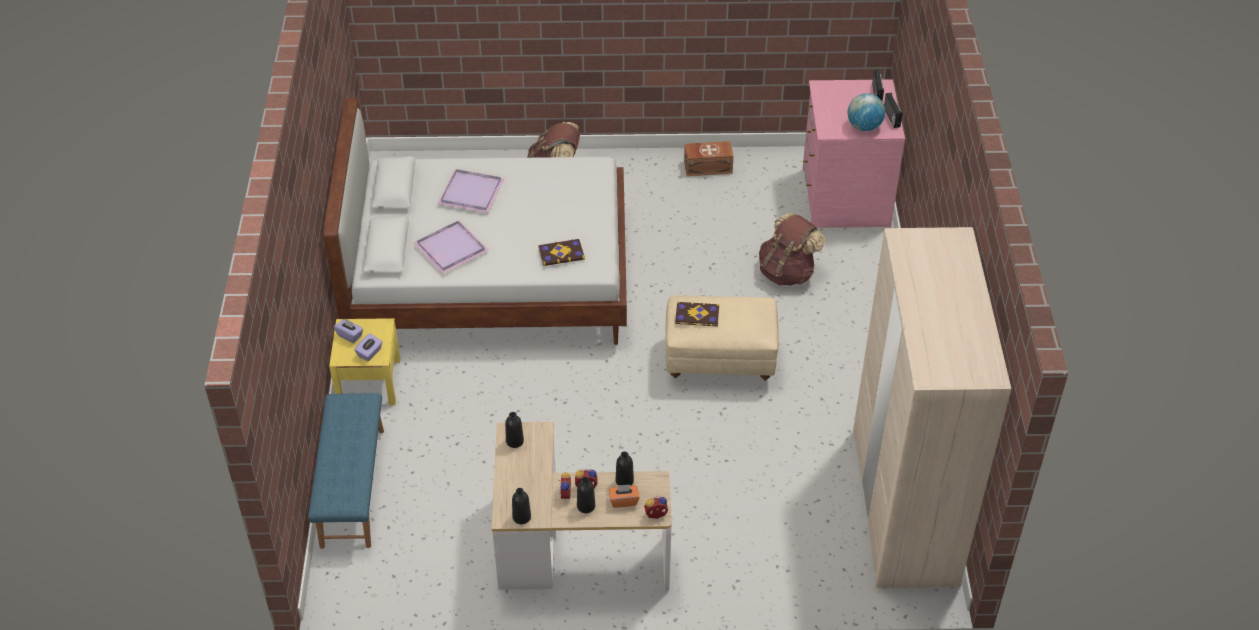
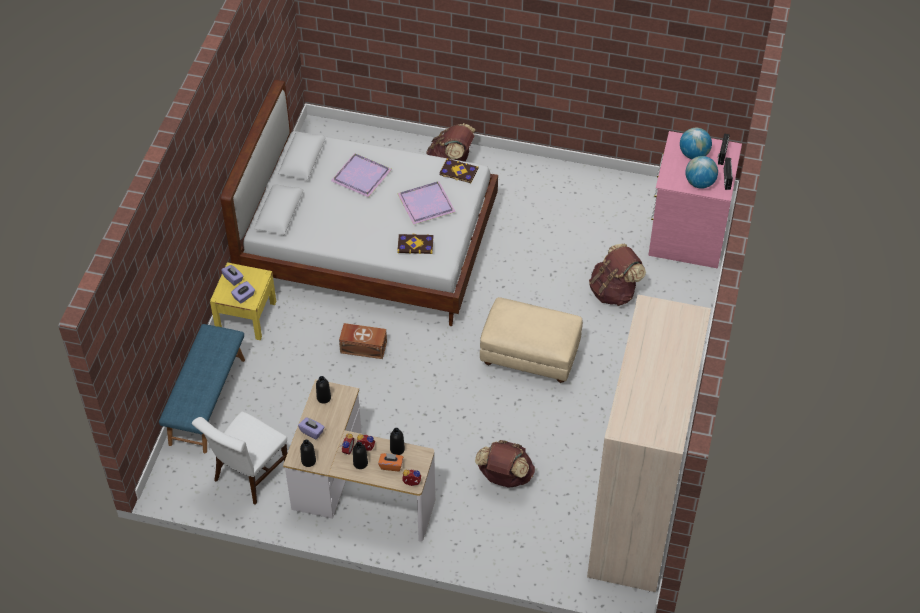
camera: 15 degrees right, 5 degrees up
purple tray [413,221,489,274] -> purple tray moved to [397,181,456,225]
book [675,301,719,327] -> book moved to [440,158,478,183]
brown storage box [684,141,734,176] -> brown storage box moved to [339,323,387,359]
none -> white chair [192,412,288,505]
none -> purple tissue box [298,417,325,439]
none -> brown backpack [475,440,535,488]
none -> globe [680,128,712,159]

